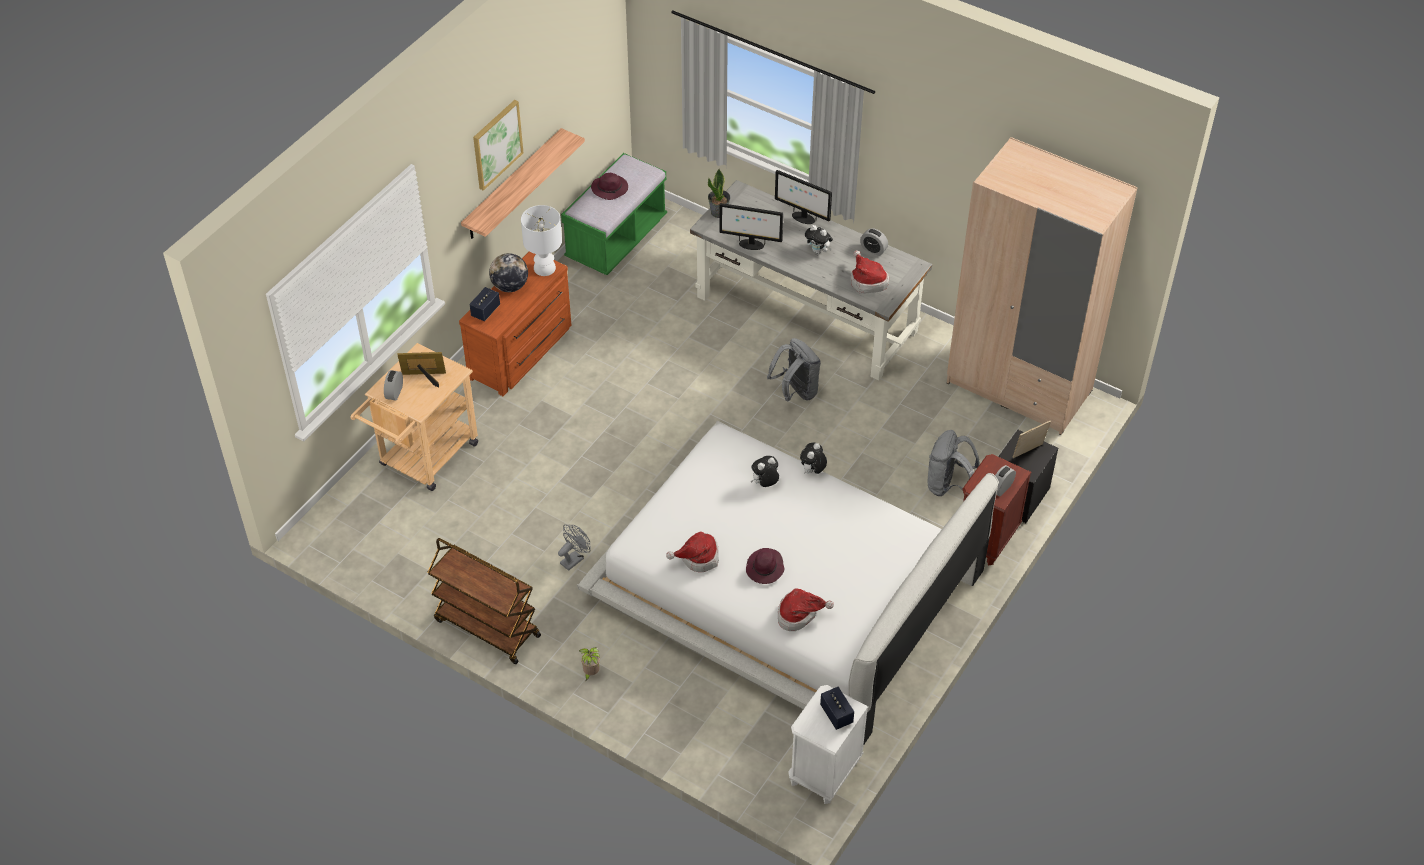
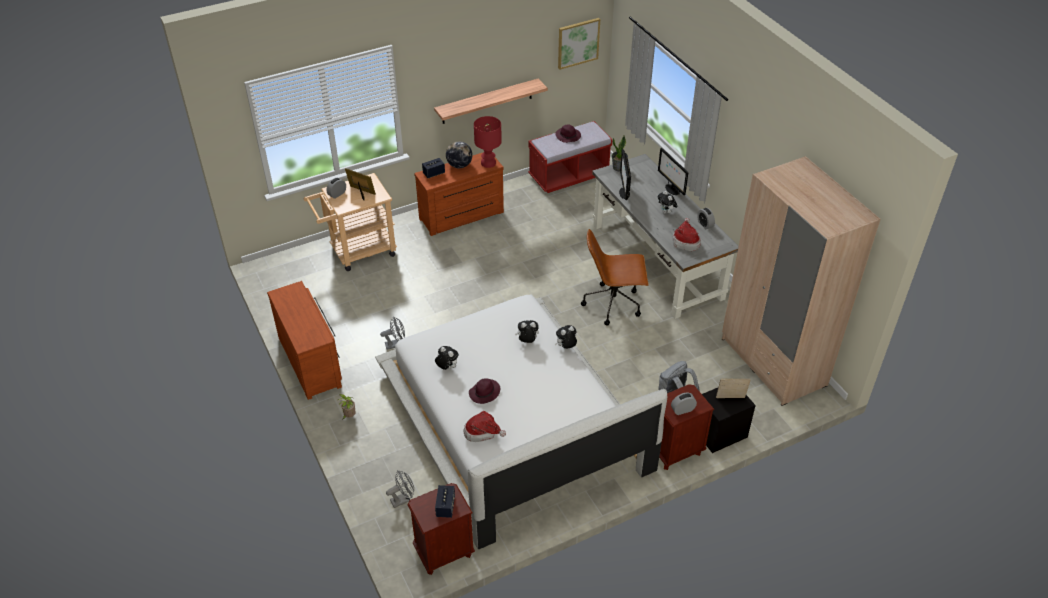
camera: 30 degrees right, 5 degrees down
brown cart [427,538,541,664] -> brown dresser [267,281,342,400]
picture [473,100,524,191] -> picture moved to [558,18,600,70]
white table lamp [521,205,562,276] -> red table lamp [474,116,502,168]
green bench [561,153,667,275] -> red bench [528,121,613,193]
hat [666,532,719,572] -> plush toy [435,346,459,370]
monitor [719,203,783,250] -> monitor turned 45 degrees clockwise [619,149,631,200]
grey backpack [767,338,821,401] -> brown office chair [581,229,649,325]
white nightstand [788,685,868,804] -> brown nightstand [408,483,475,575]
none -> grey fan [386,470,414,508]

